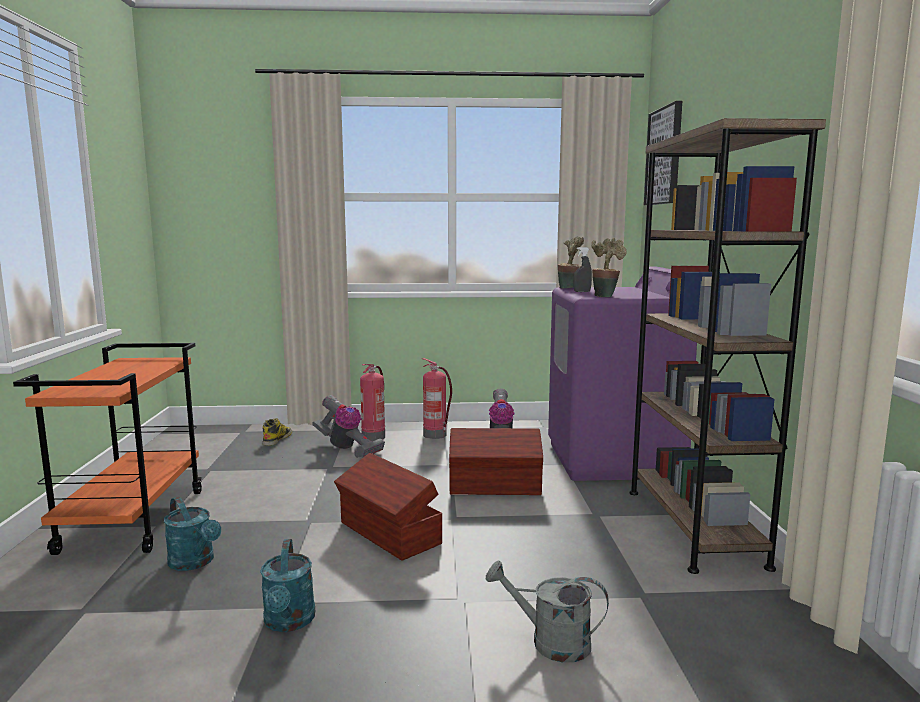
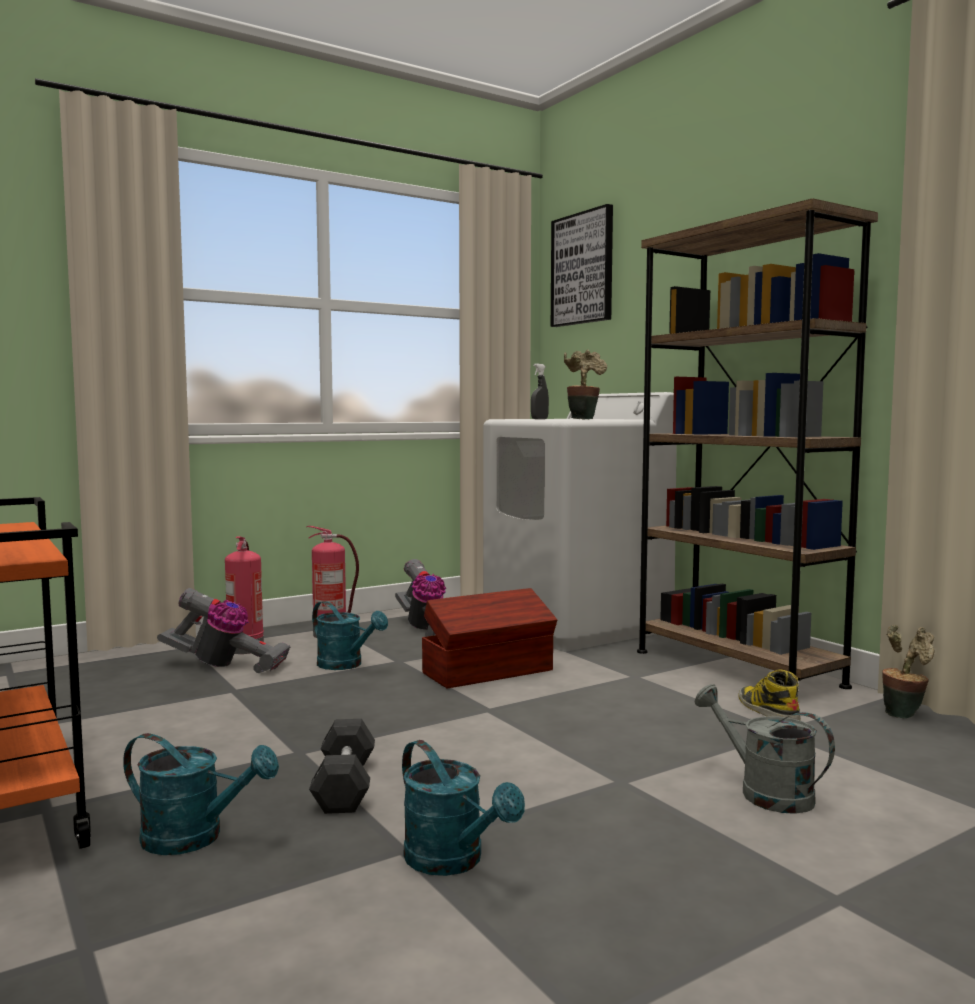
camera: 30 degrees left, 5 degrees down
boot [263,418,292,446] -> boot moved to [738,670,801,720]
brown storage box [334,453,442,561] -> none
grey watering can [486,561,609,663] -> grey watering can turned 60 degrees clockwise [695,684,835,814]
purple washing machine [548,266,697,481] -> white washing machine [483,392,677,652]
potted plant [557,236,584,288] -> potted plant moved to [882,625,934,719]
none -> grey dumbbell [309,719,375,814]
none -> turquoise watering can [312,601,388,670]

